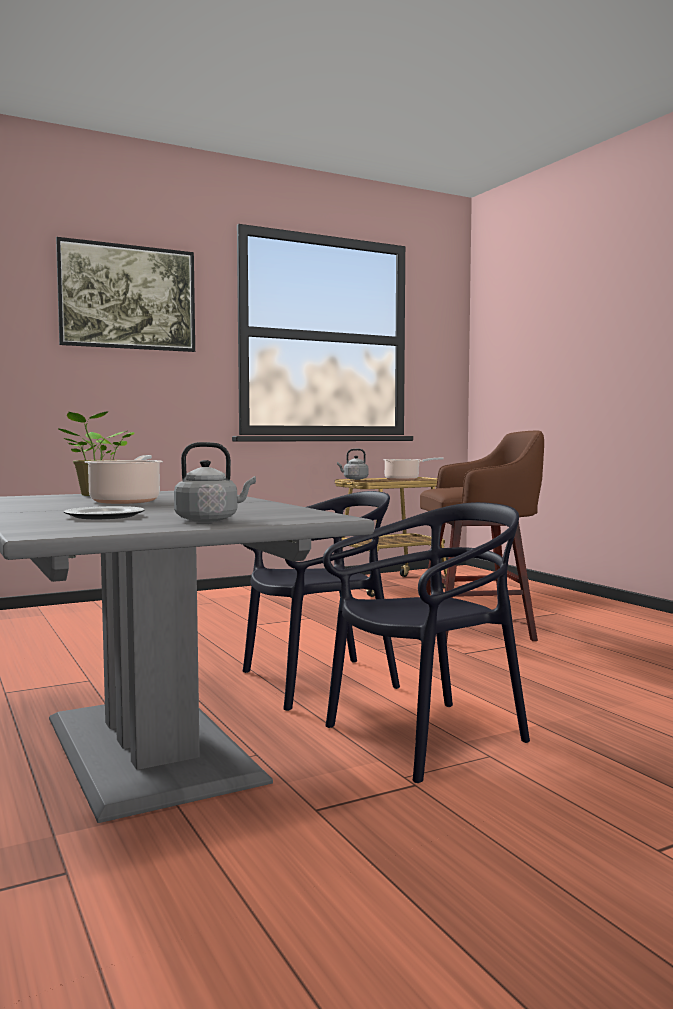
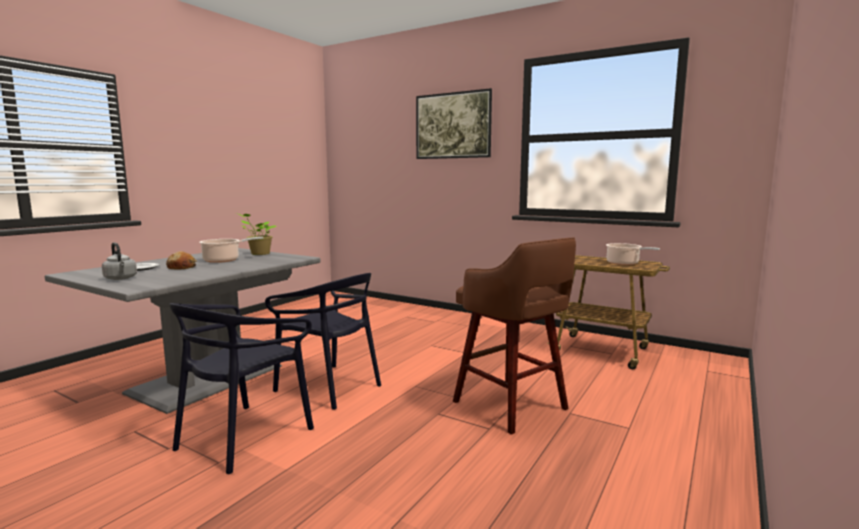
camera: 60 degrees right, 5 degrees up
black chair [323,502,530,783] -> black chair turned 90 degrees clockwise [169,303,314,474]
grey kettle [337,449,368,480] -> none
none -> bread [166,251,197,269]

